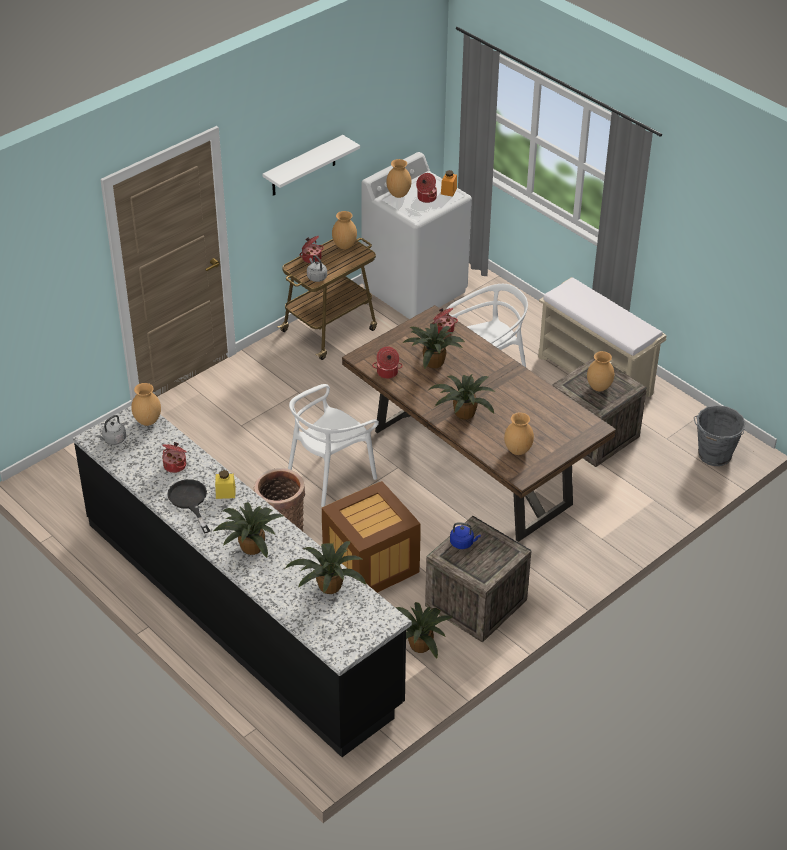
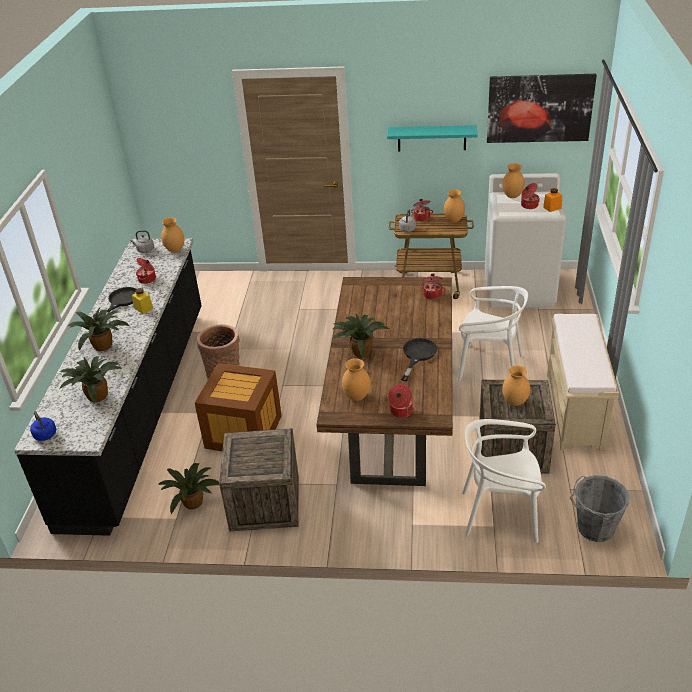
camera: 50 degrees right, 5 degrees down
white shelf [262,135,360,196] -> turquoise shelf [387,125,478,152]
white chair [288,384,379,507] -> white chair moved to [462,419,546,543]
cooking pot [372,346,403,379] -> cooking pot moved to [388,384,414,418]
potted plant [403,323,465,369] -> none
blue kettle [450,522,481,549] -> blue kettle moved to [30,411,56,441]
none -> black frying pan [401,338,437,381]
none -> picture [487,74,597,143]

